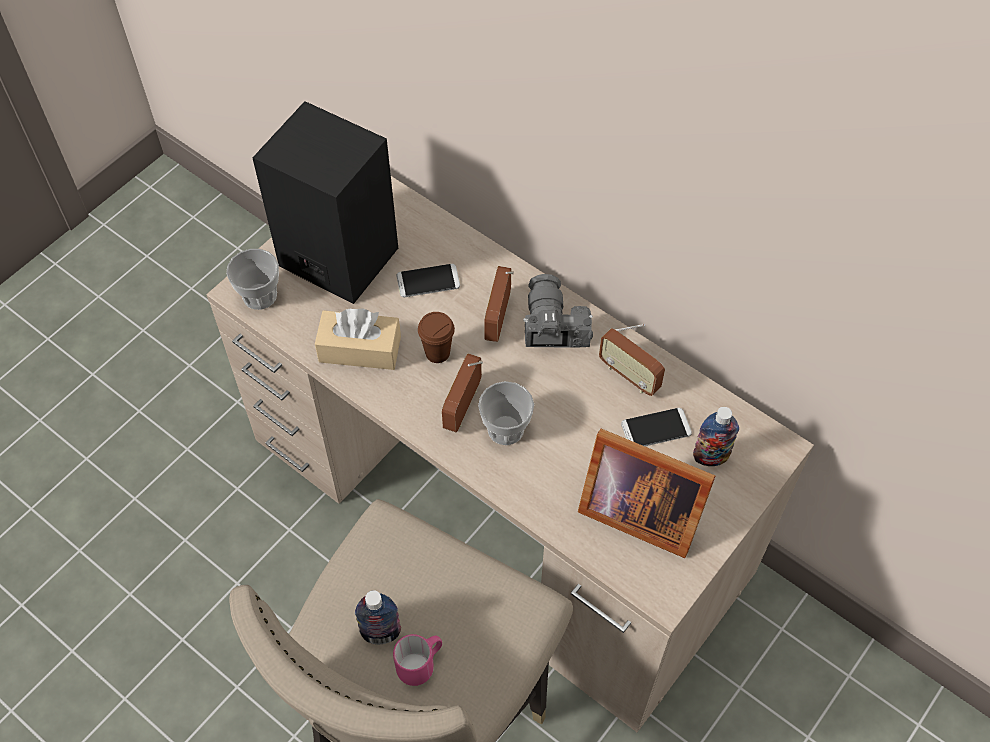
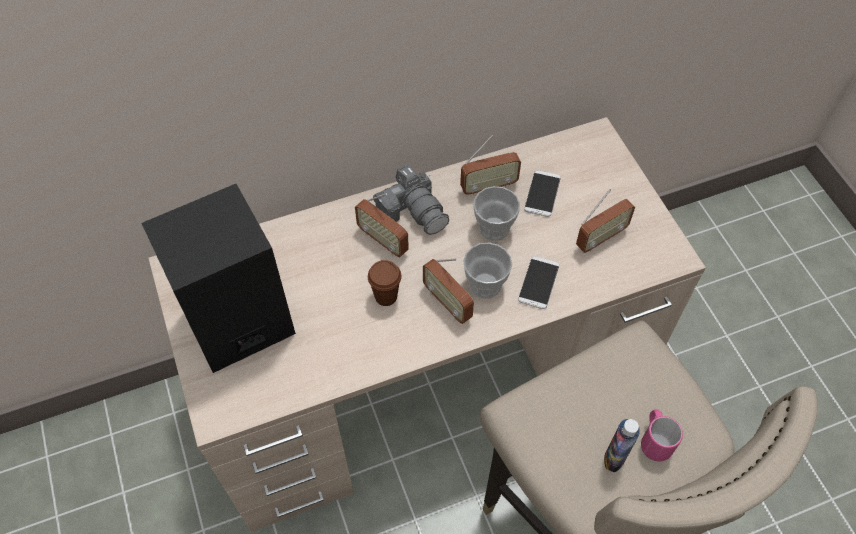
camera: 60 degrees left, 0 degrees up
cup [226,249,279,310] -> cup moved to [473,186,520,241]
beige tissue box [315,308,401,370] -> none
phone [396,264,460,297] -> phone moved to [518,256,559,309]
camera [523,274,593,348] -> camera turned 150 degrees counterclockwise [373,164,449,235]
picture frame [578,429,715,558] -> radio [576,189,635,253]
bottle [693,407,739,466] -> none

